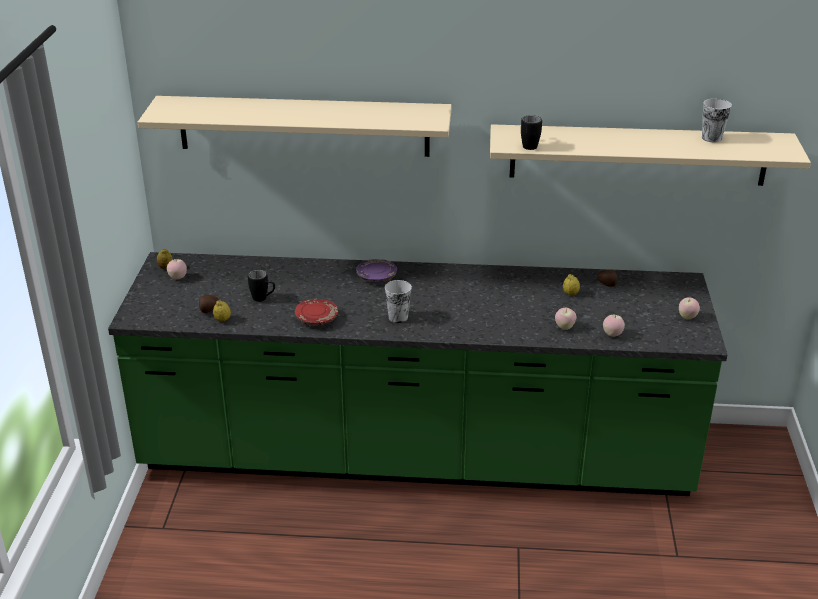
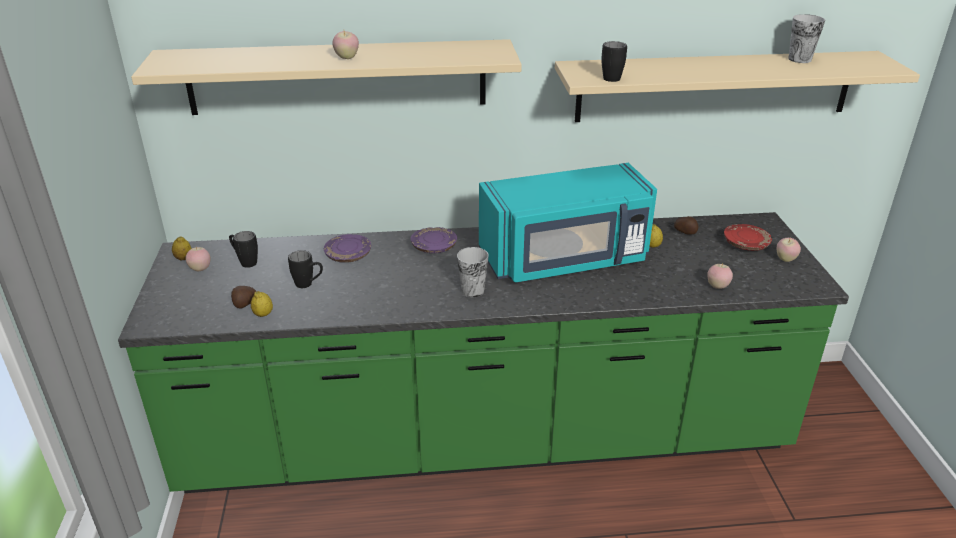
camera: 10 degrees left, 0 degrees up
red plate [295,299,338,326] -> red plate moved to [724,224,772,251]
apple [555,308,577,330] -> apple moved to [332,31,359,59]
none -> black mug [229,231,258,268]
none -> purple plate [324,234,372,263]
none -> turquoise microwave [479,163,657,282]

